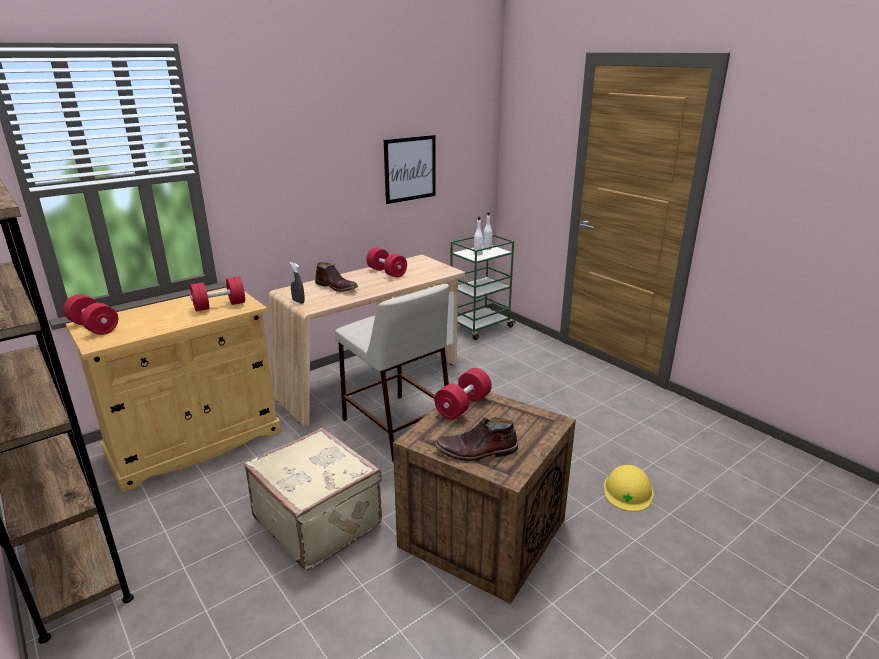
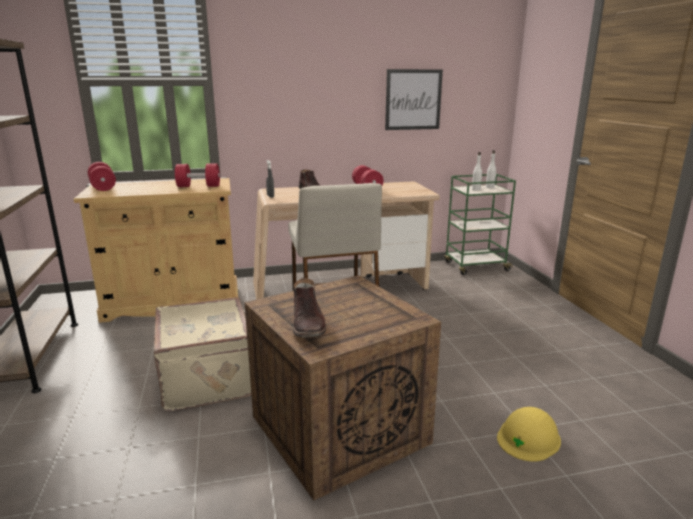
camera: 25 degrees right, 5 degrees down
red dumbbell [434,368,492,420] -> none
brown boot [434,417,518,461] -> brown boot turned 120 degrees counterclockwise [293,278,326,337]

